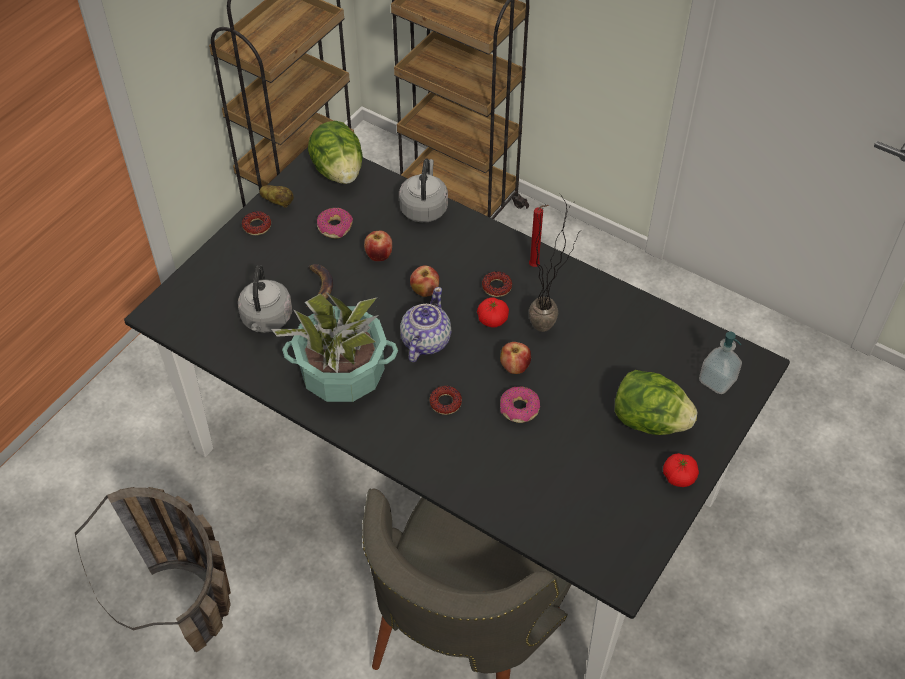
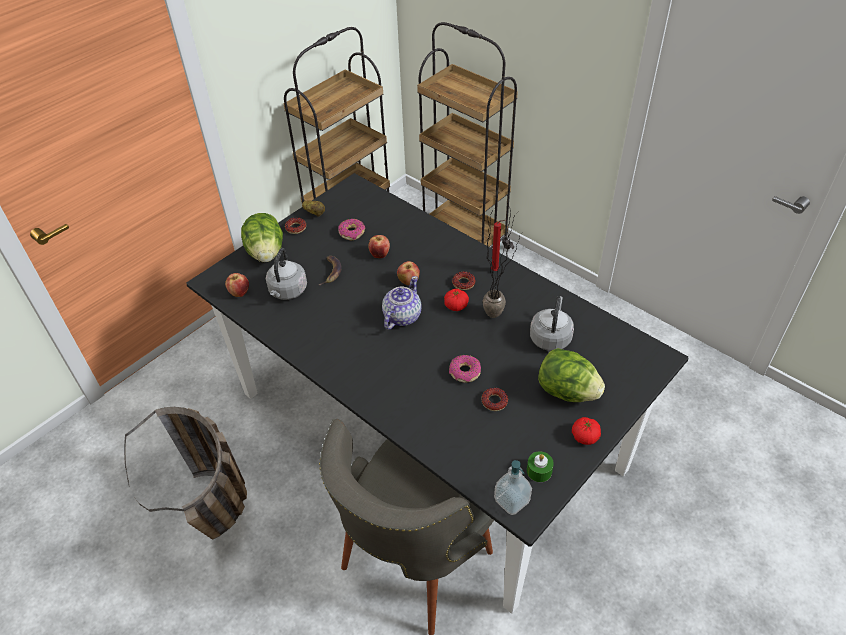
camera: 10 degrees right, 5 degrees down
potted plant [271,293,398,402] -> none
lettuce [308,121,363,184] -> lettuce moved to [241,213,283,262]
grey kettle [399,158,448,222] -> grey kettle moved to [530,296,574,351]
donut [429,386,462,415] -> donut moved to [481,388,508,411]
apple [500,342,531,374] -> apple moved to [225,273,249,297]
soap dispenser [699,331,742,394] -> soap dispenser moved to [494,460,532,515]
none -> green candle [527,451,554,482]

